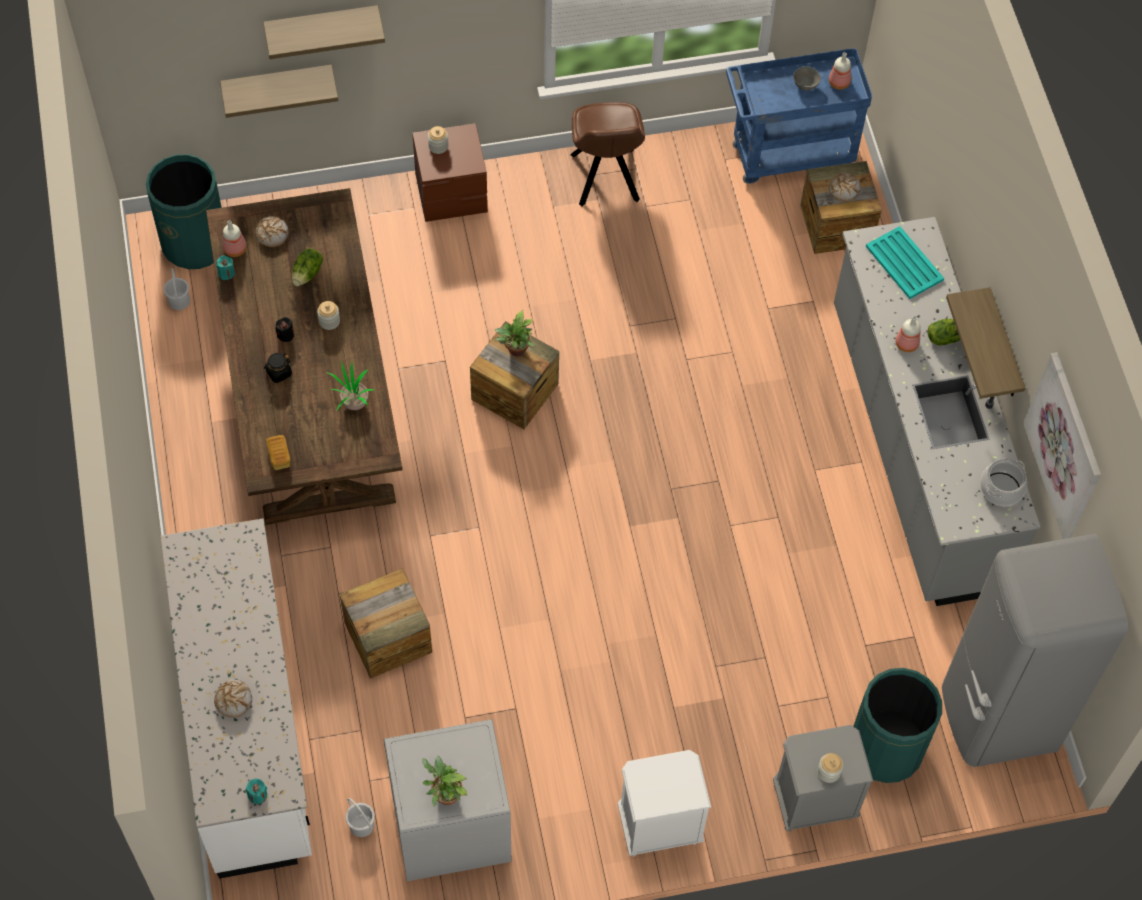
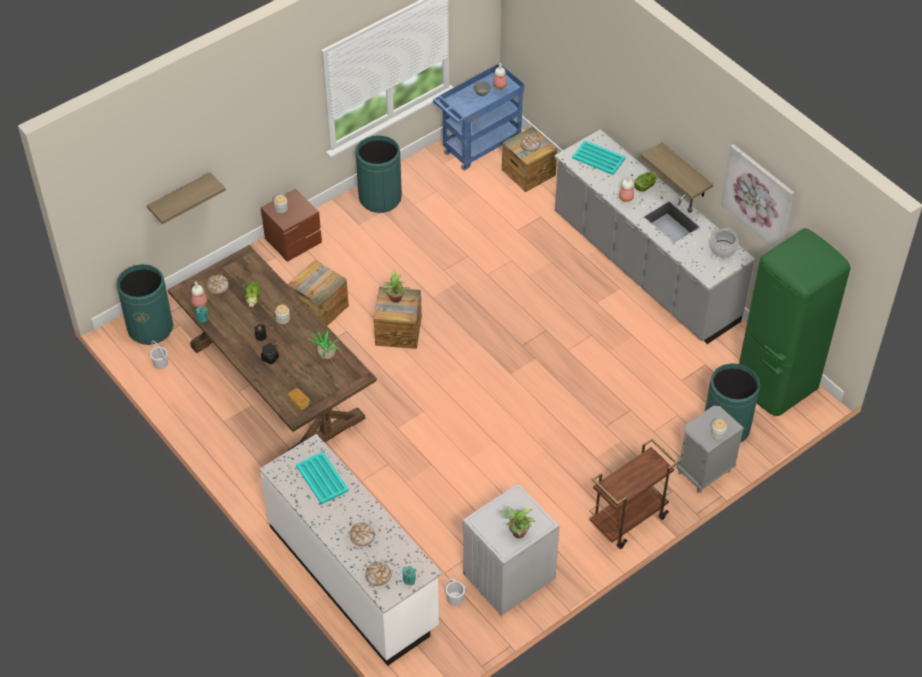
camera: 25 degrees left, 10 degrees down
shelf [263,5,385,59] -> none
crate [339,568,432,679] -> crate moved to [288,260,349,326]
brown chair [571,102,645,207] -> green trash can [356,135,402,213]
white nightstand [618,750,711,857] -> brown cart [589,438,678,549]
grey fridge [942,534,1128,767] -> green fridge [739,228,850,416]
none -> turquoise tray [296,452,349,505]
none -> bread [365,561,391,586]

